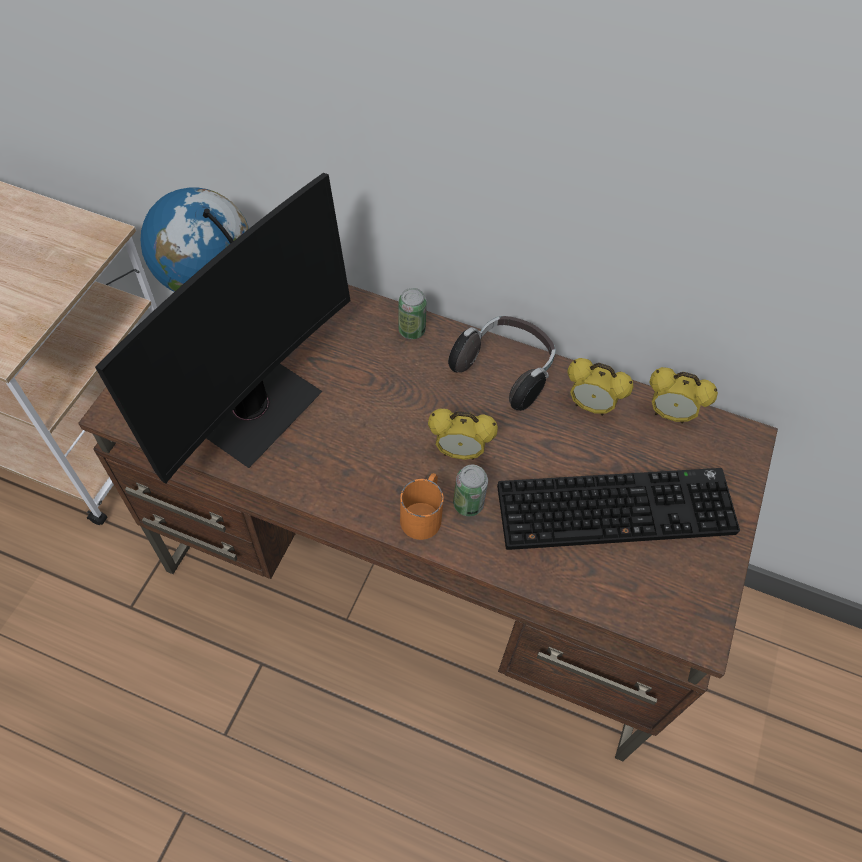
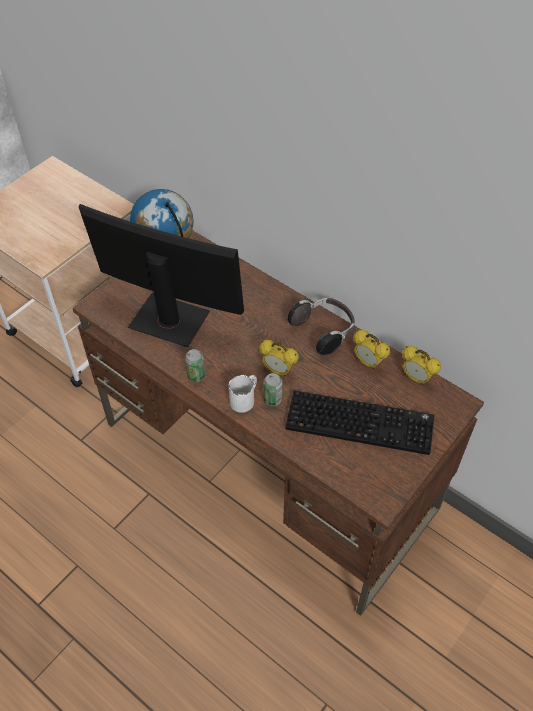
camera: 20 degrees right, 5 degrees down
monitor [95,173,351,484] -> monitor turned 120 degrees counterclockwise [78,204,244,347]
can [398,288,427,339] -> can moved to [185,349,205,382]
orange mug [400,473,444,540] -> white mug [229,375,257,413]

